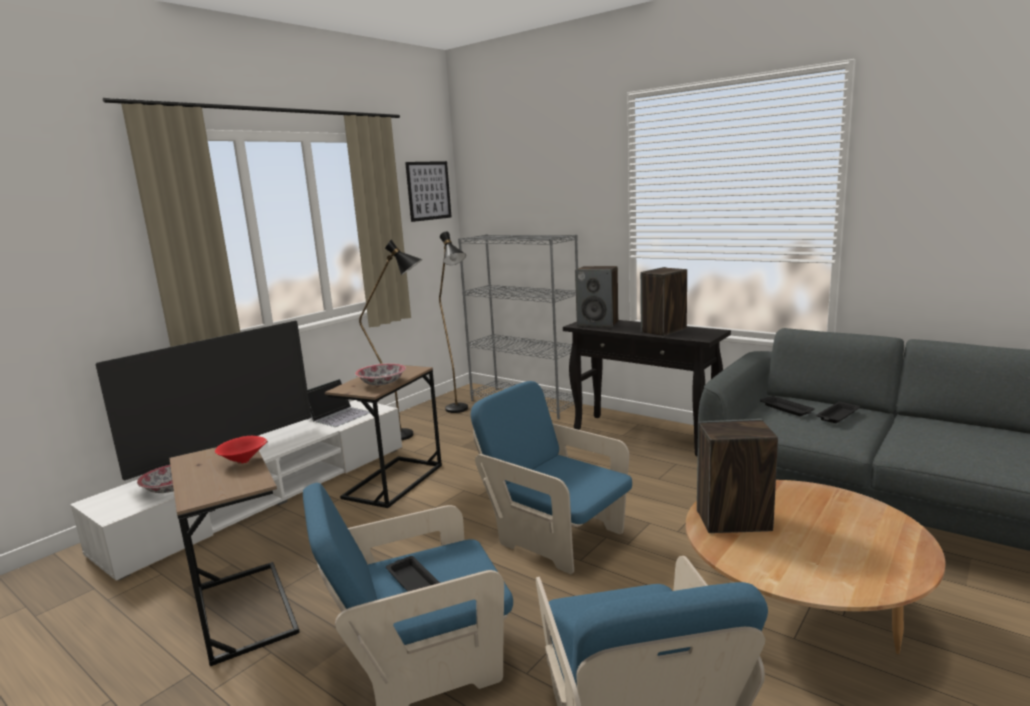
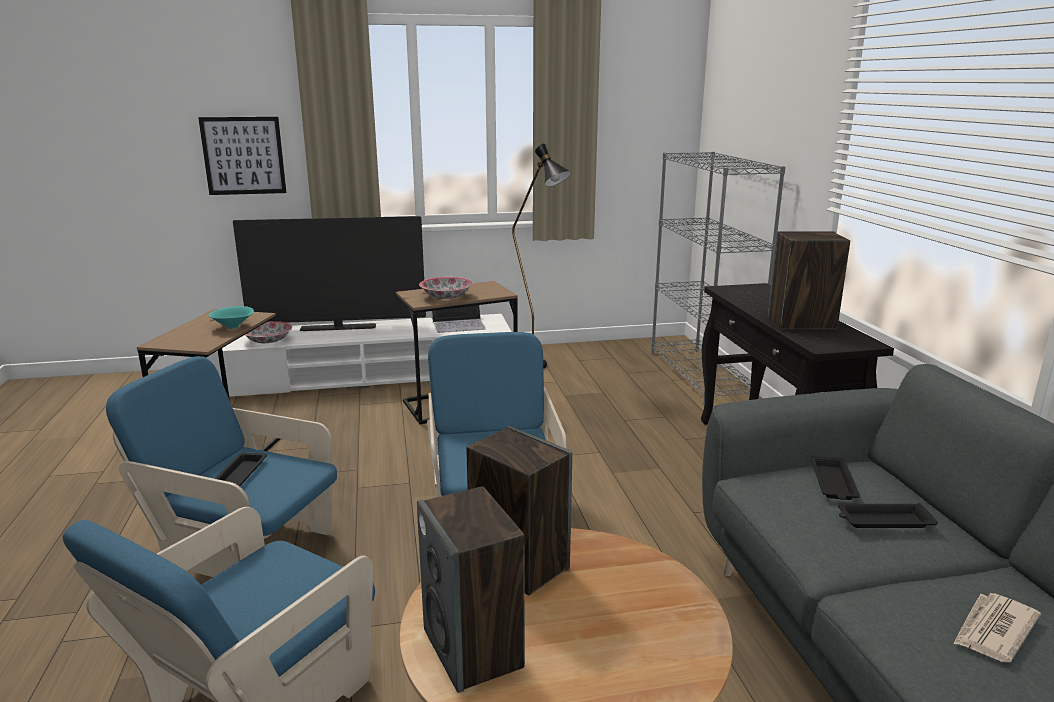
camera: 40 degrees right, 5 degrees up
red bowl [215,436,267,464] -> turquoise bowl [208,306,254,329]
picture [405,161,452,222] -> picture moved to [198,117,286,195]
black floor lamp [439,232,468,413] -> none
speaker [575,266,618,328] -> speaker moved to [417,486,525,693]
none -> newspaper [953,593,1041,662]

